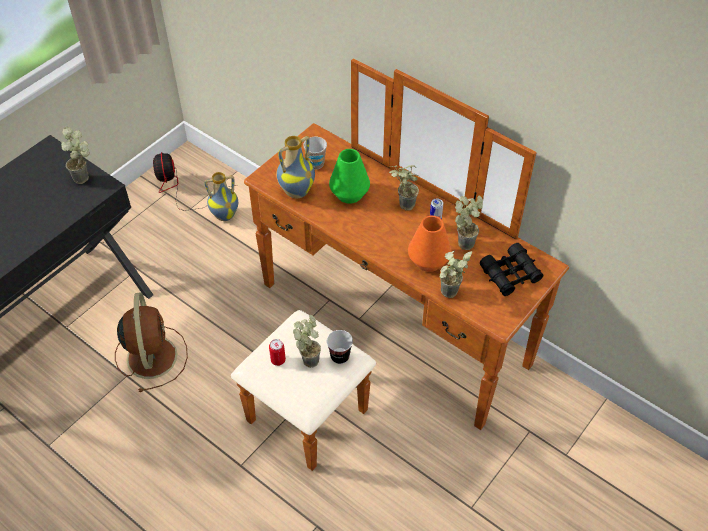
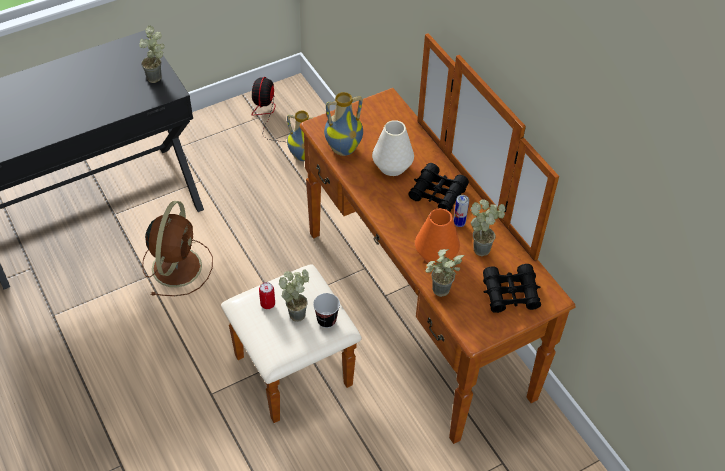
camera: 20 degrees right, 0 degrees up
cup [303,137,327,169] -> none
green vase [329,149,370,204] -> white vase [372,120,414,176]
potted plant [389,165,419,211] -> black binoculars [408,163,469,212]

